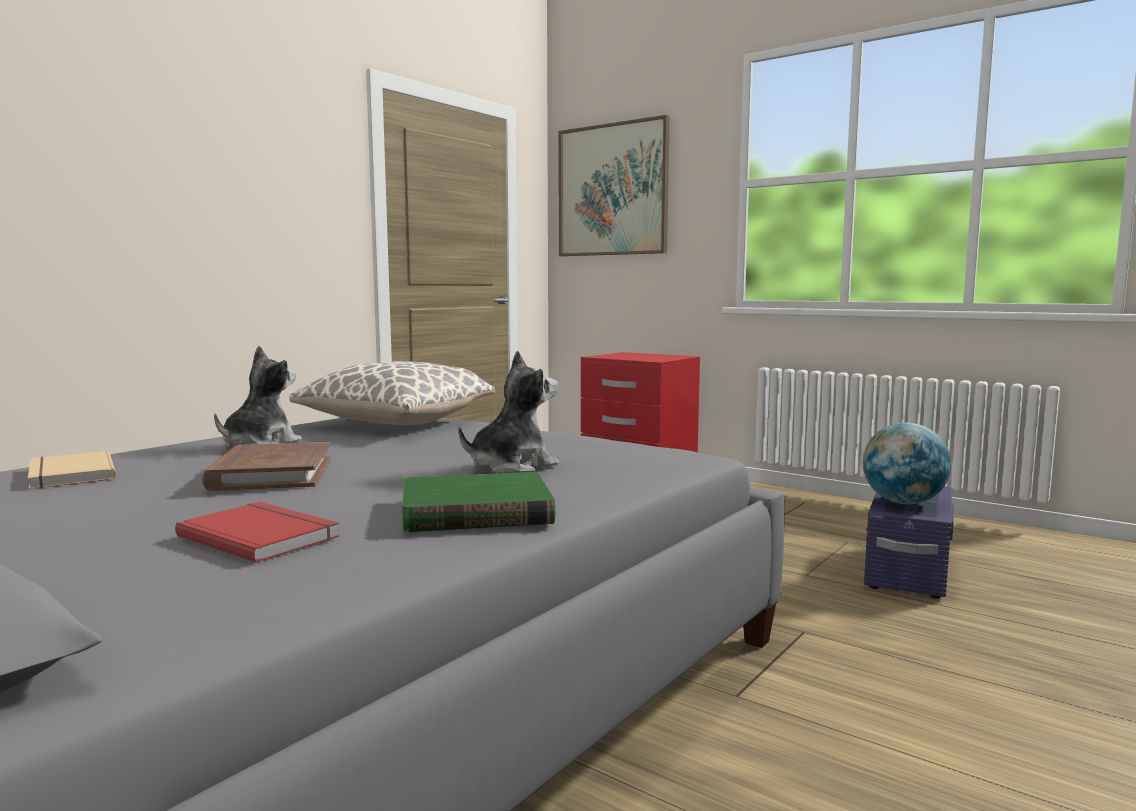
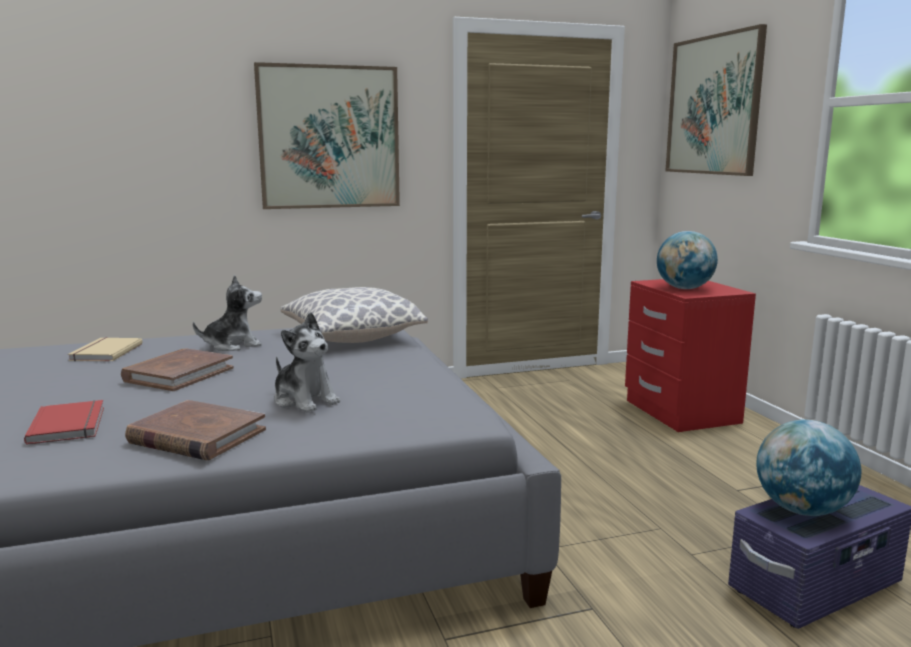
camera: 35 degrees right, 5 degrees up
green book [402,472,555,532] -> brown book [125,400,266,460]
plush toy [459,351,559,473] -> plush toy turned 45 degrees clockwise [275,312,341,413]
none -> picture [254,62,400,209]
none -> globe [657,231,718,289]

